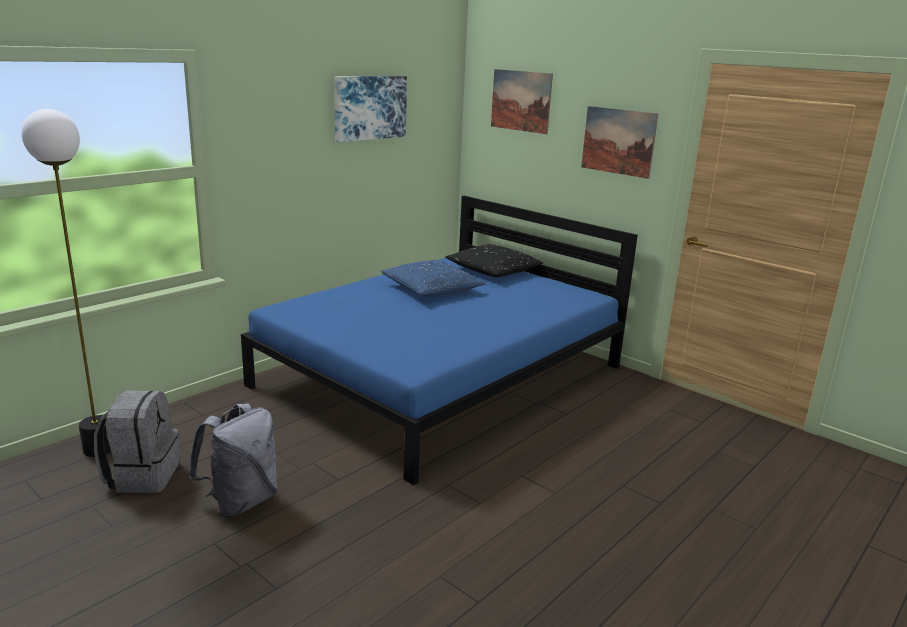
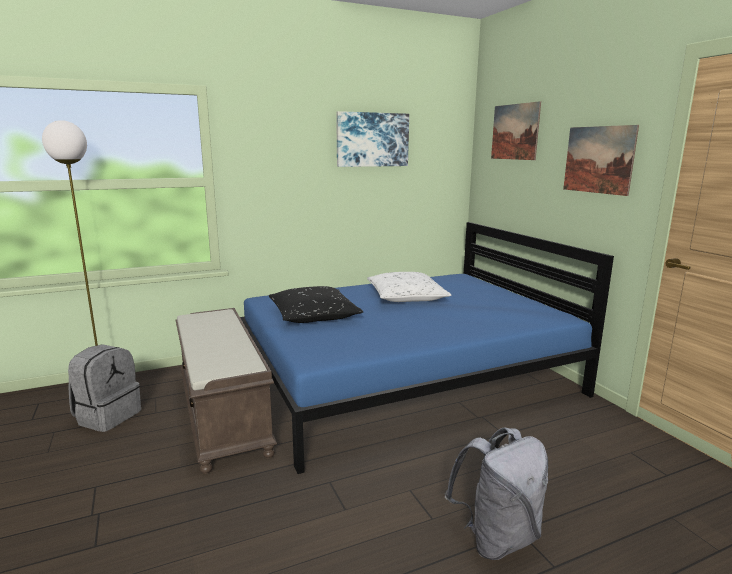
camera: 25 degrees right, 5 degrees down
grey backpack [189,403,278,518] -> grey backpack moved to [444,427,548,560]
blue pillow [381,260,486,297] -> white pillow [367,272,452,302]
black pillow [445,244,543,277] -> black pillow moved to [269,286,363,323]
none -> brown bench [175,308,277,474]

